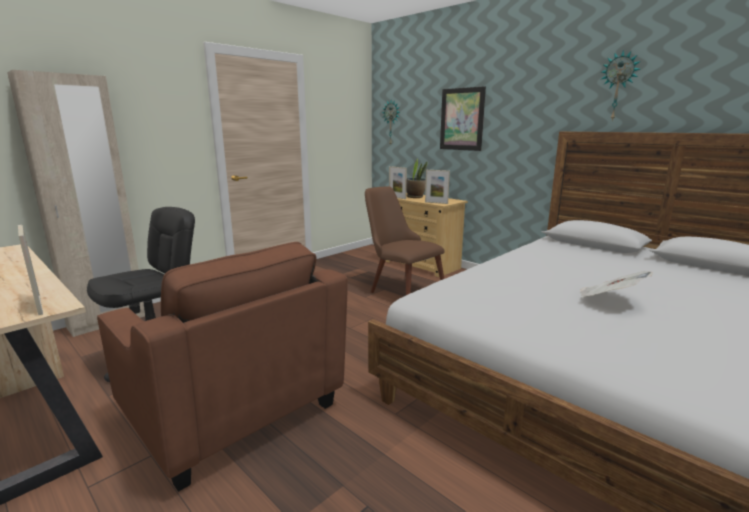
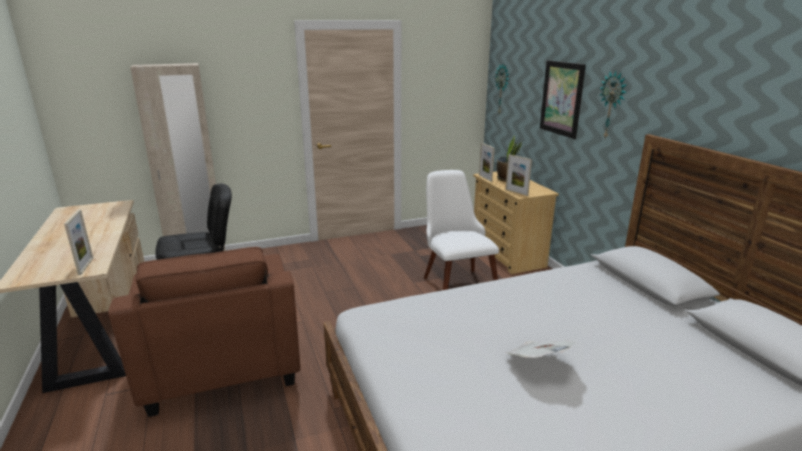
camera: 25 degrees right, 5 degrees up
brown chair [365,187,445,295] -> white chair [424,170,499,290]
wall clock [602,50,641,121] -> wall clock moved to [599,71,627,138]

